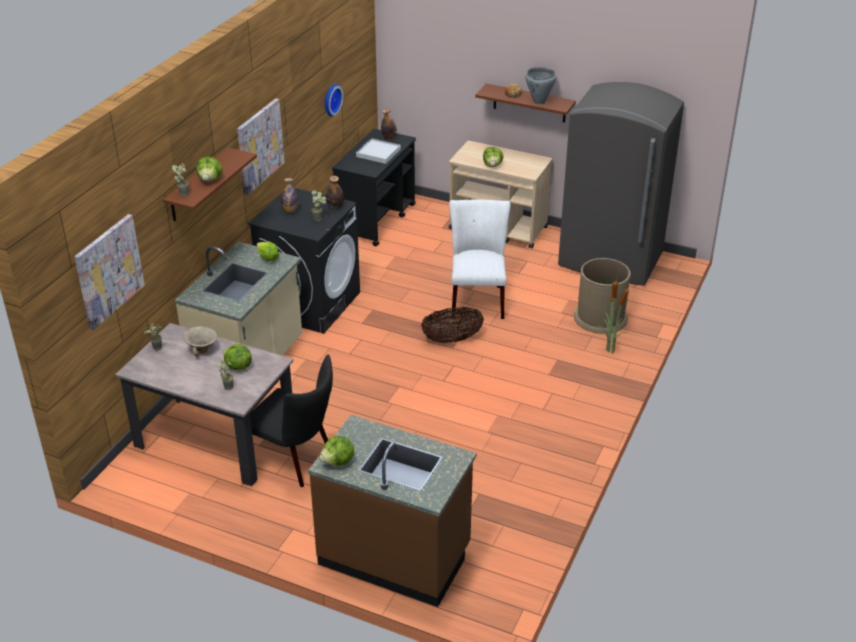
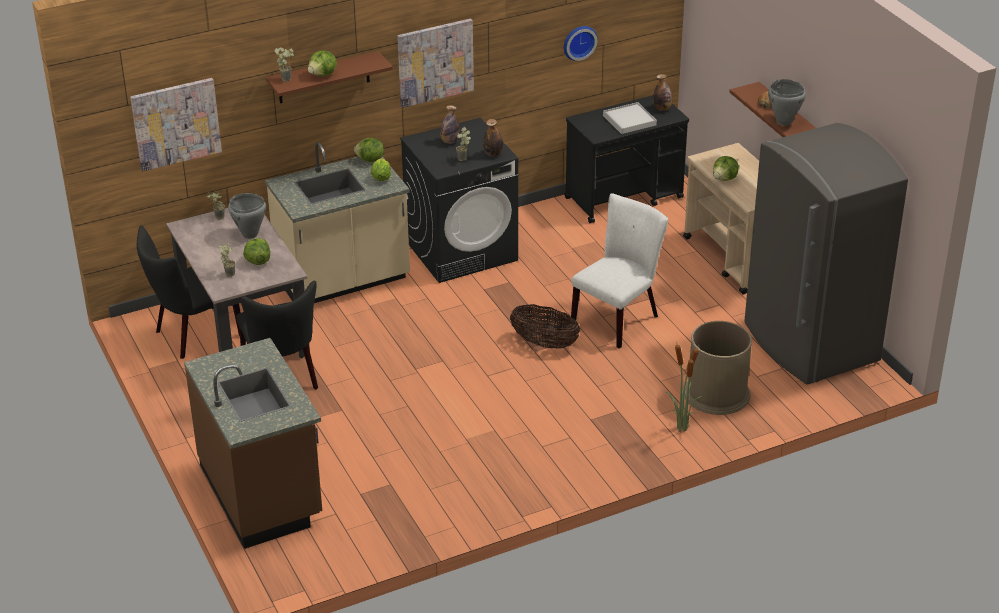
camera: 40 degrees right, 0 degrees up
beige bowl [184,326,217,357] -> grey cooking pot [228,193,266,239]
lettuce [319,436,354,466] -> lettuce moved to [354,138,384,162]
none -> black chair [137,225,240,359]

